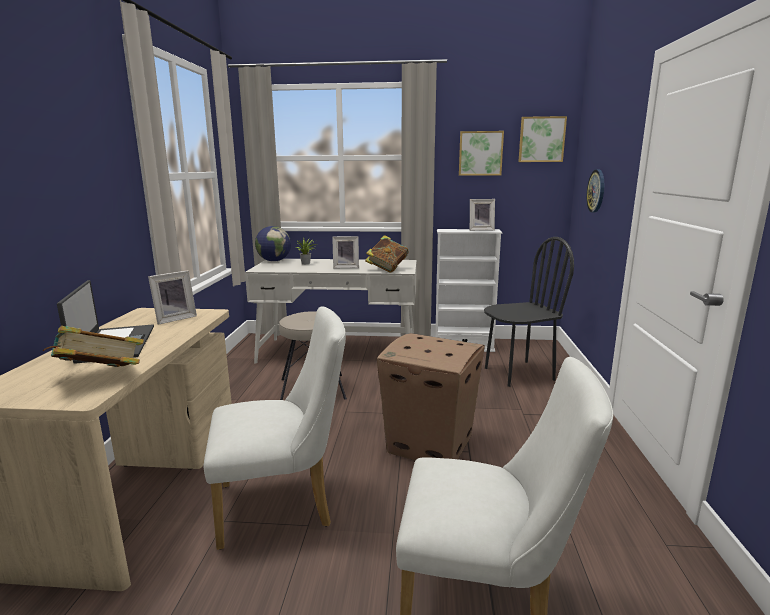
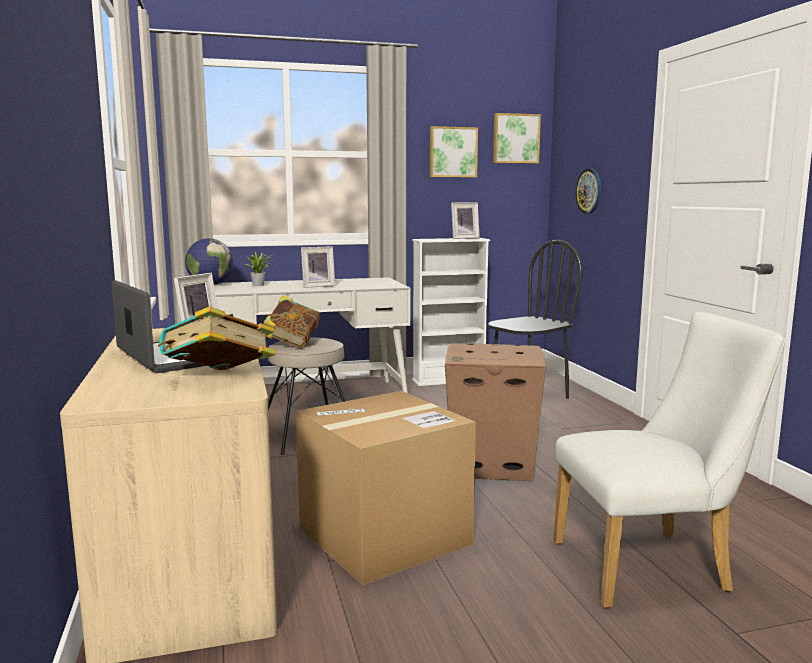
camera: 20 degrees left, 5 degrees down
white chair [204,306,346,550] -> cardboard box [296,391,476,585]
book [365,235,409,273] -> book moved to [264,295,320,348]

